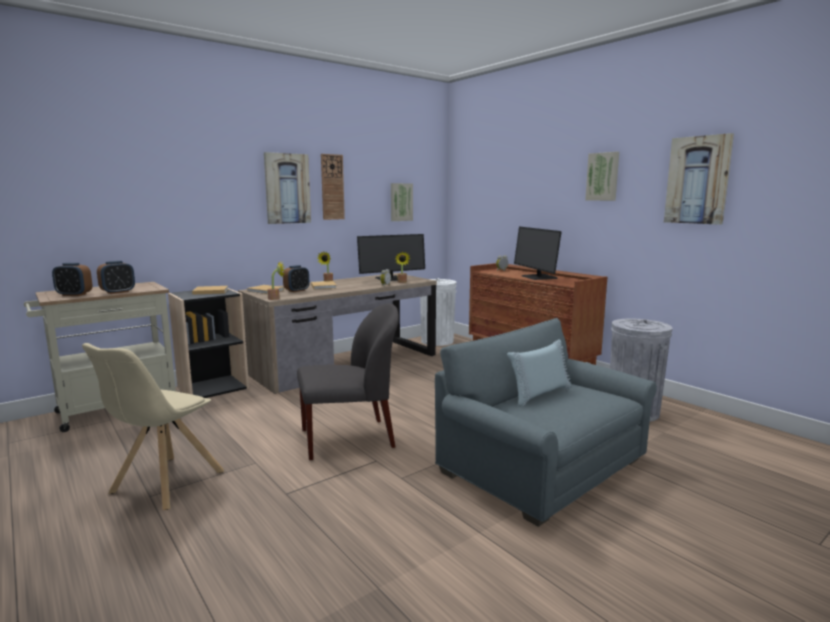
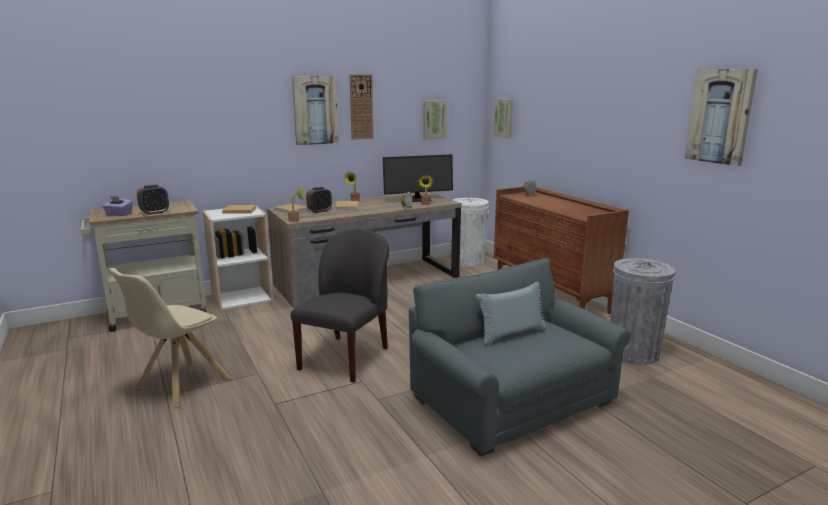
camera: 10 degrees right, 5 degrees up
alarm clock [52,263,92,296] -> purple tissue box [102,196,133,216]
black bookcase [168,288,249,398] -> white bookcase [203,206,273,311]
grey chair [297,304,399,460] -> grey chair turned 60 degrees counterclockwise [291,229,390,383]
monitor [514,226,562,280] -> none
picture [585,152,619,201] -> picture moved to [493,99,513,138]

